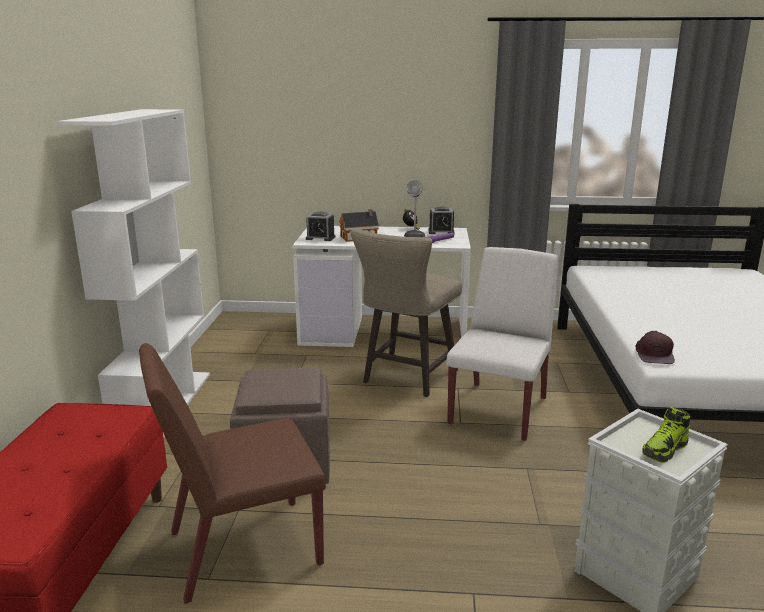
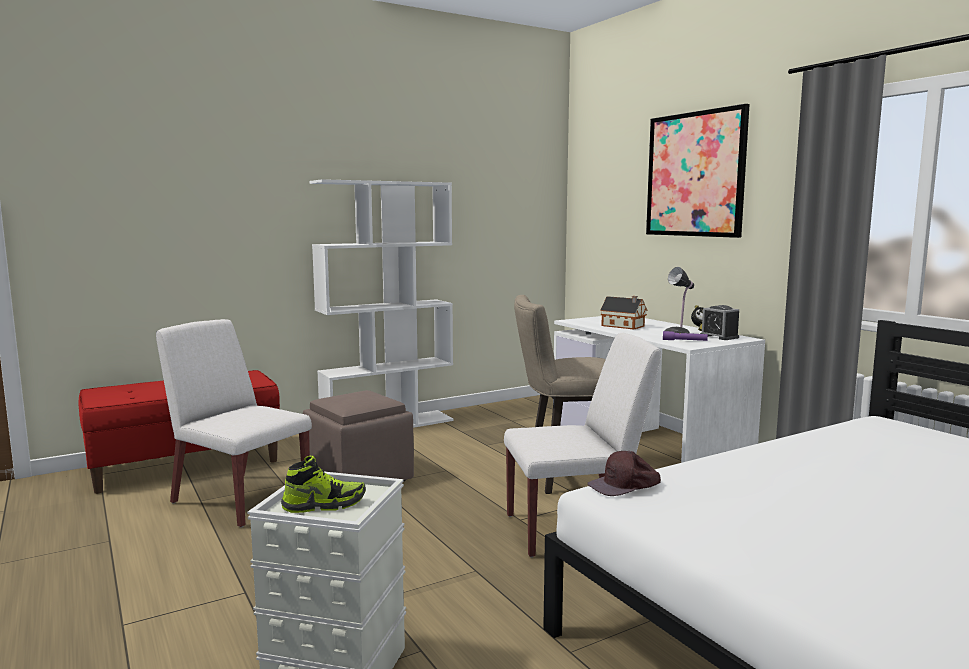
camera: 55 degrees right, 10 degrees down
brown chair [139,343,326,604] -> white chair [156,319,312,528]
alarm clock [306,212,335,241] -> none
shoe [642,407,690,463] -> shoe turned 150 degrees clockwise [281,456,366,513]
none -> picture [646,104,750,238]

